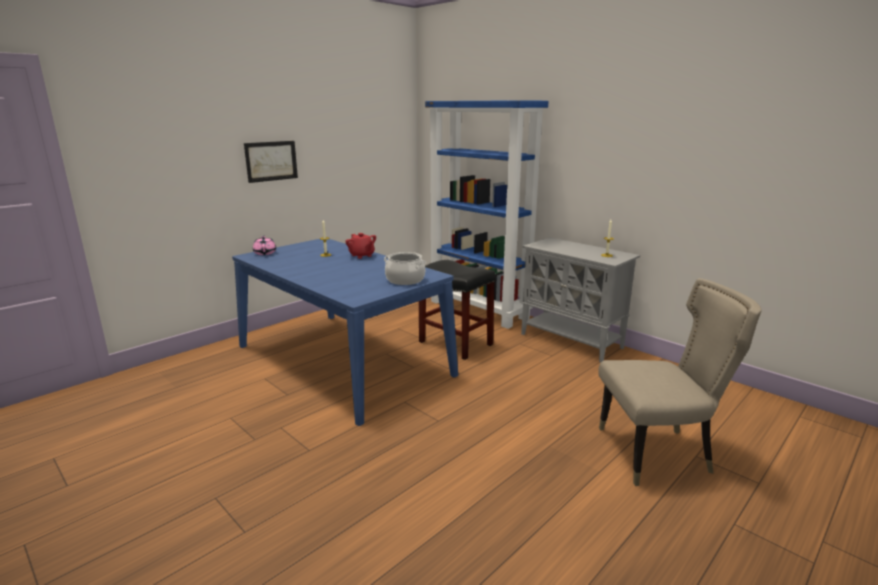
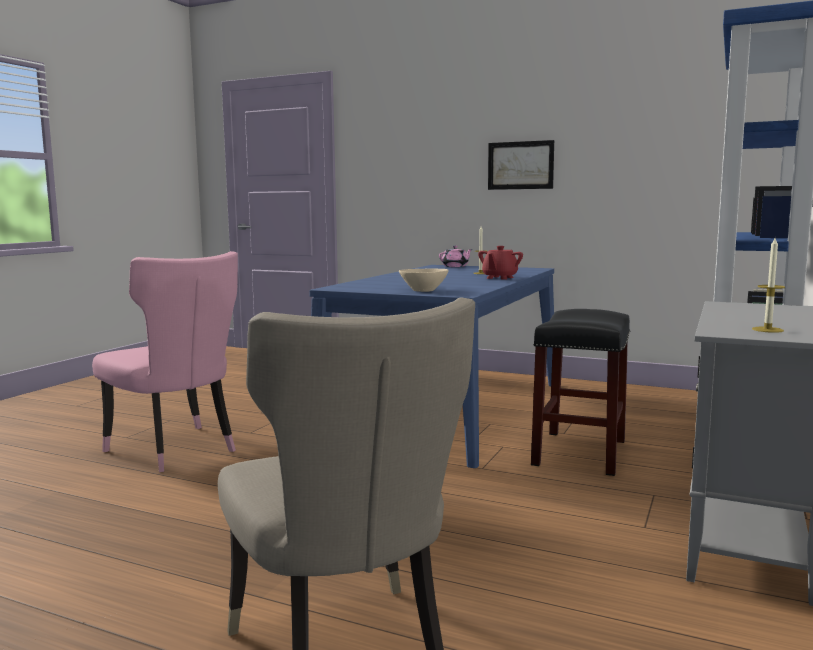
camera: 70 degrees right, 10 degrees down
cooking pot [384,252,426,285] -> beige bowl [399,268,449,292]
none -> pink chair [92,251,238,472]

